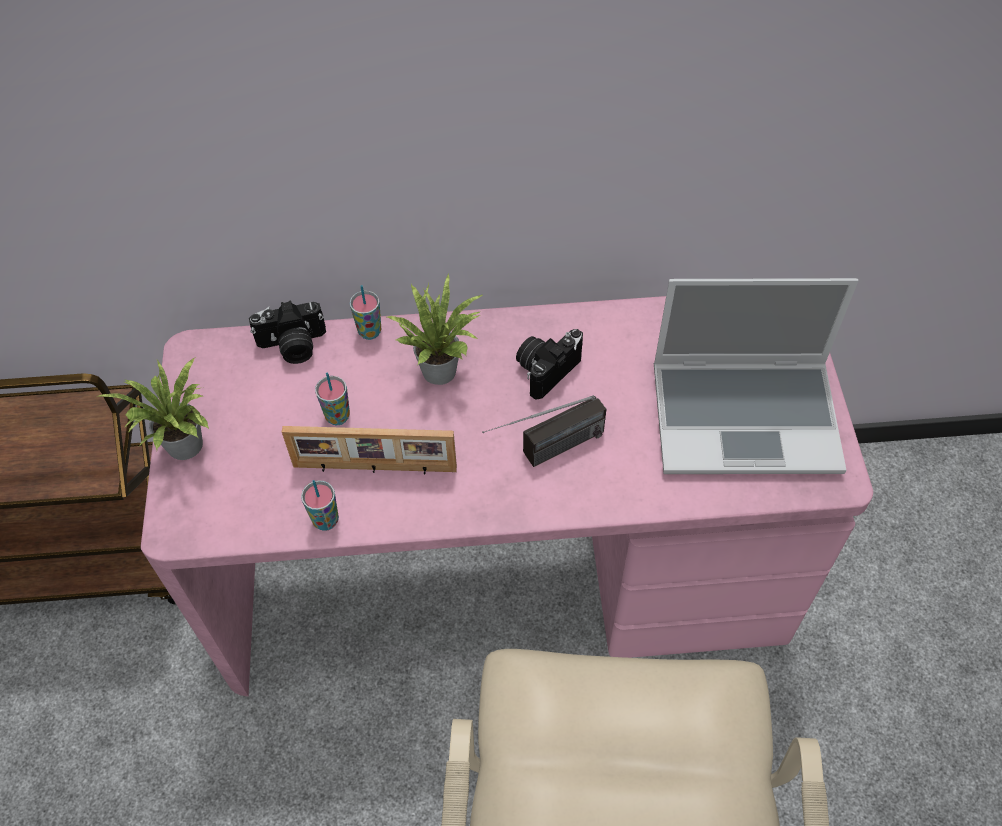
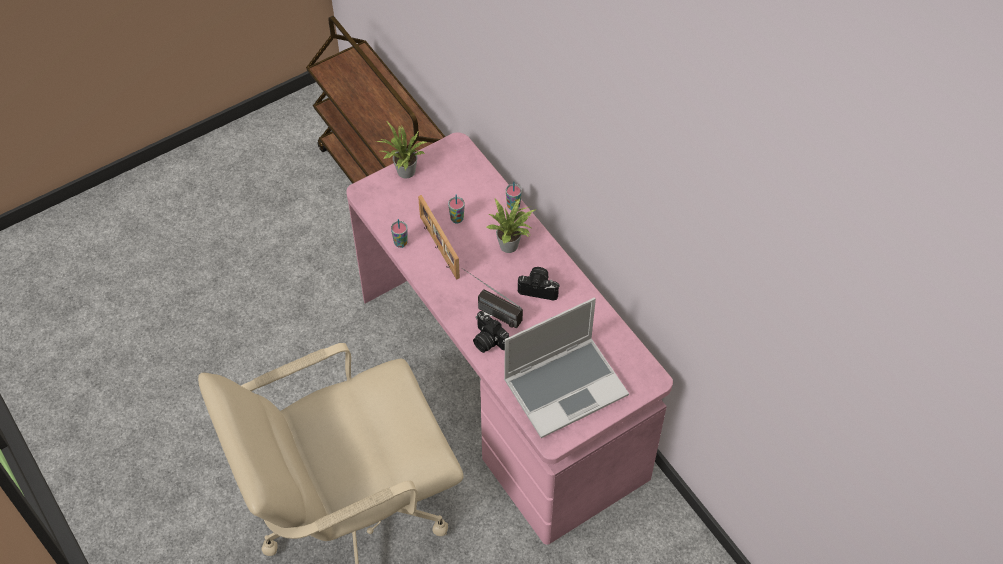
camera: 60 degrees right, 0 degrees up
camera [249,300,326,364] -> camera moved to [473,311,509,353]
laptop [654,278,858,474] -> laptop turned 90 degrees counterclockwise [504,298,629,438]

